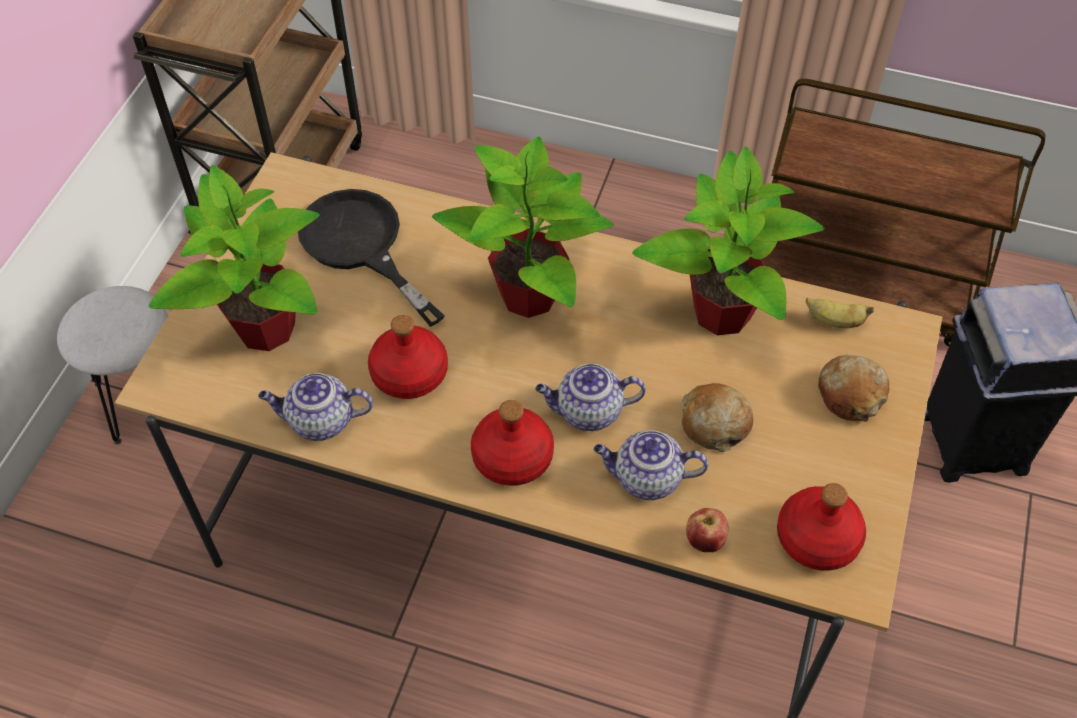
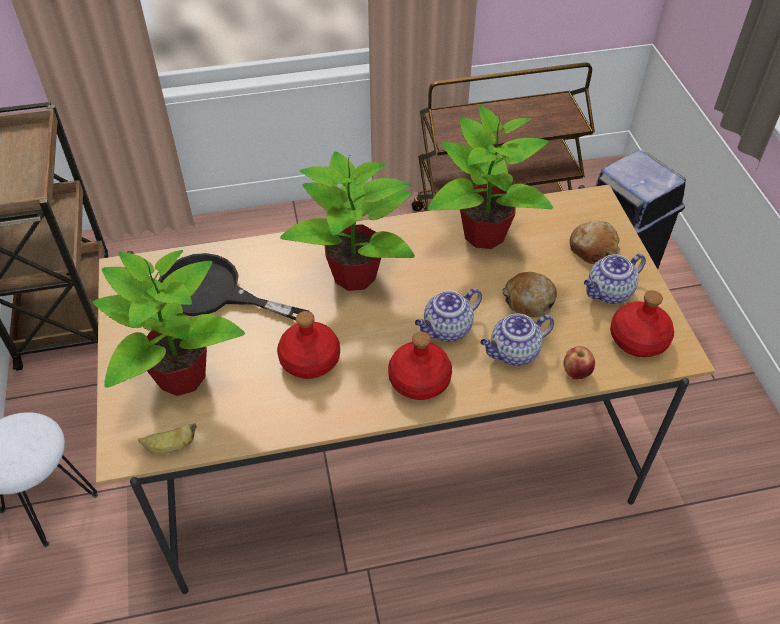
camera: 30 degrees left, 5 degrees down
teapot [258,373,373,441] -> teapot moved to [584,254,646,304]
banana [806,298,874,328] -> banana moved to [138,423,197,454]

